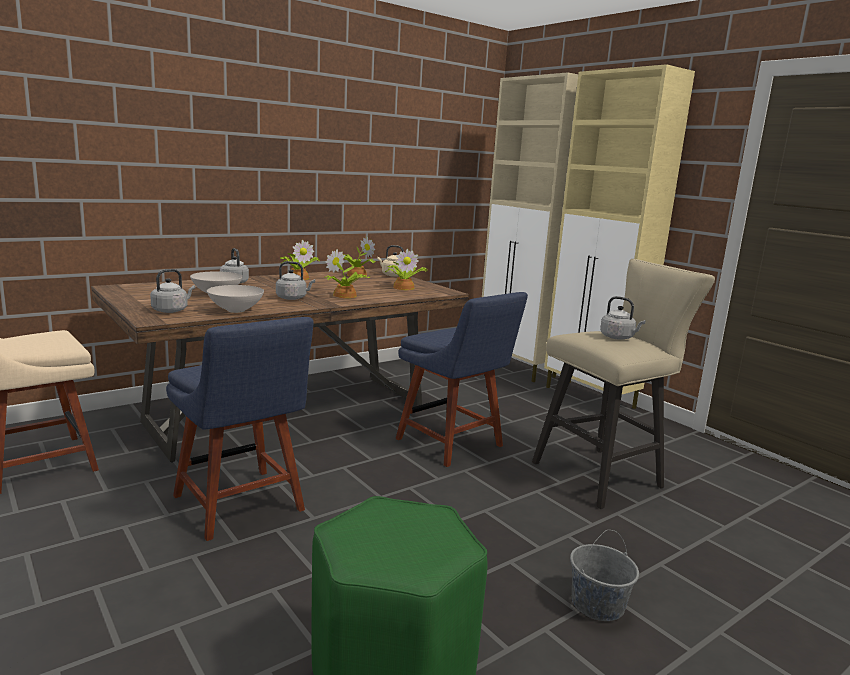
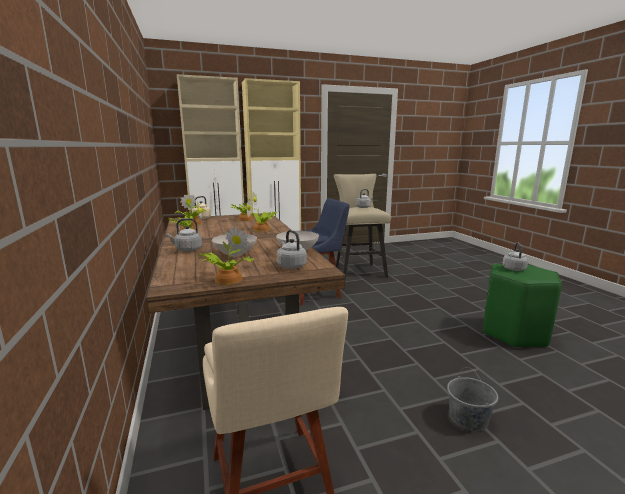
camera: 70 degrees left, 0 degrees up
blue chair [166,317,314,541] -> none
grey kettle [276,261,315,300] -> grey kettle moved to [502,243,528,271]
grey bucket [570,530,639,621] -> grey bucket moved to [447,367,498,431]
none -> potted plant [199,226,254,285]

